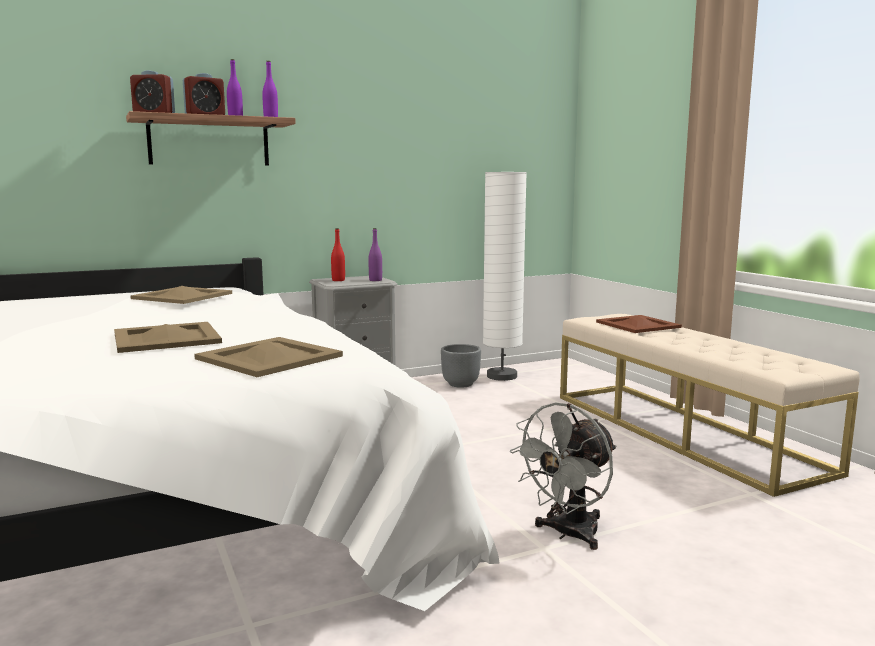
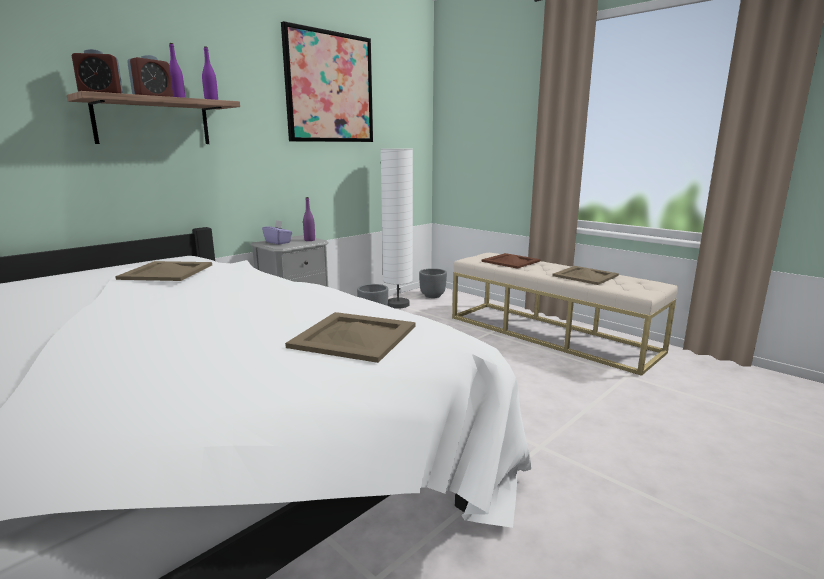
camera: 20 degrees left, 5 degrees up
beige tray [114,322,222,353] -> beige tray moved to [552,266,619,285]
red bottle [331,228,345,281] -> purple tissue box [262,220,292,245]
grey fan [510,402,617,550] -> none
none -> picture [281,21,373,142]
none -> grey planter [419,268,447,298]

